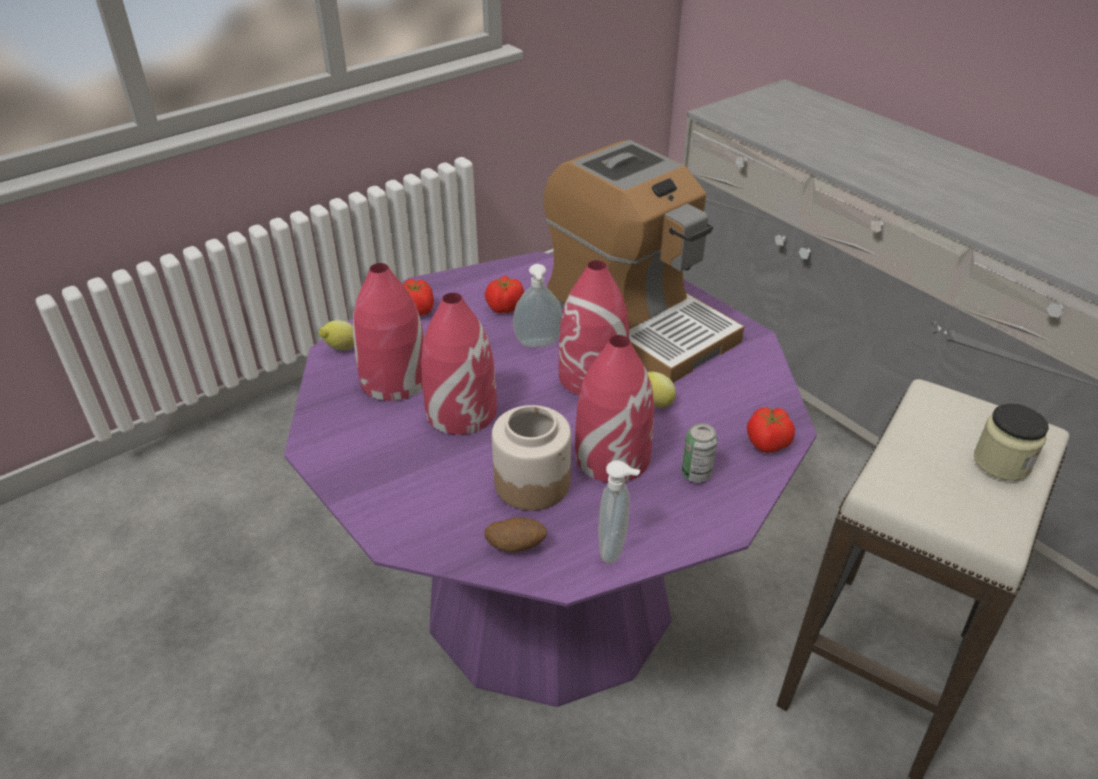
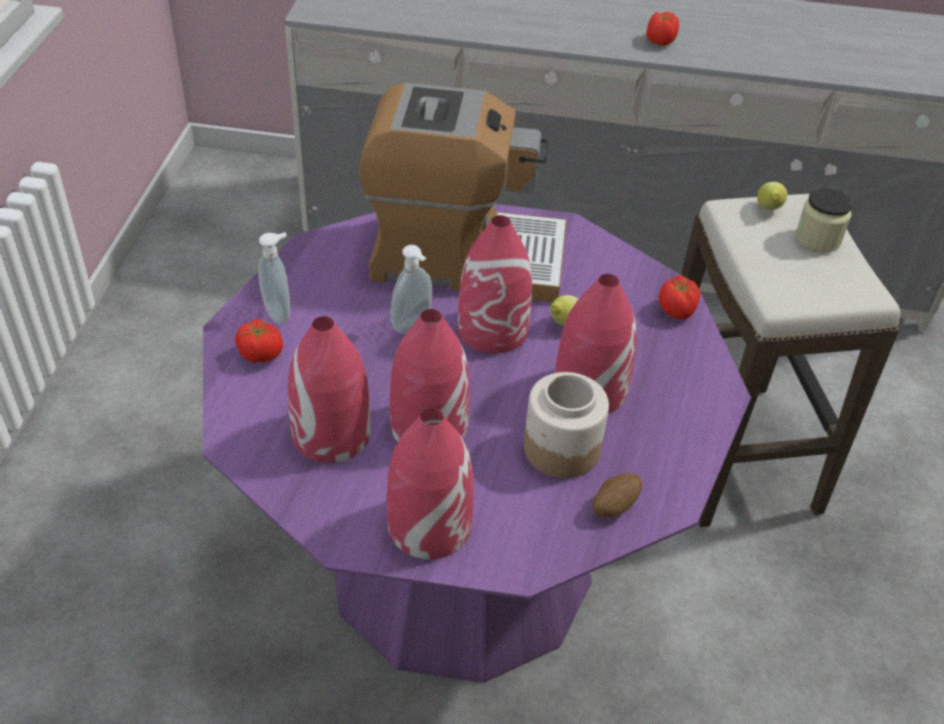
camera: 45 degrees left, 5 degrees up
lemon [319,320,354,350] -> lemon moved to [757,182,787,210]
tomato [485,276,524,313] -> tomato moved to [646,12,679,46]
soap dispenser [598,460,640,563] -> soap dispenser moved to [258,232,290,324]
can [681,423,718,483] -> none
none -> red vase [387,408,474,559]

